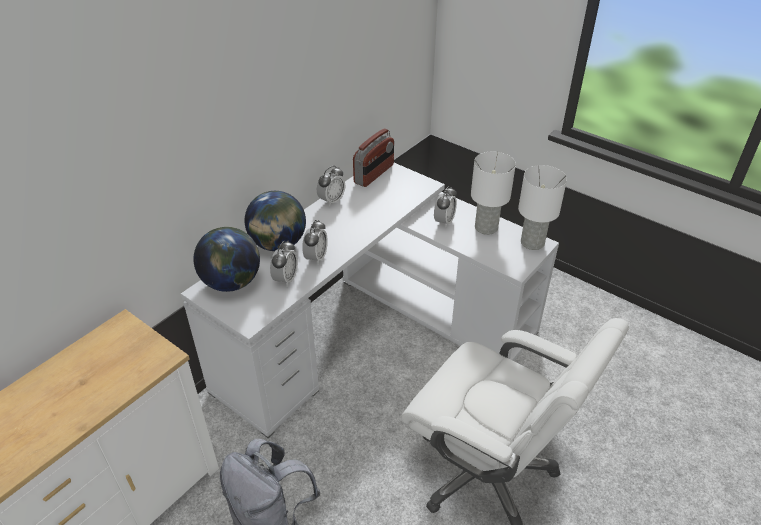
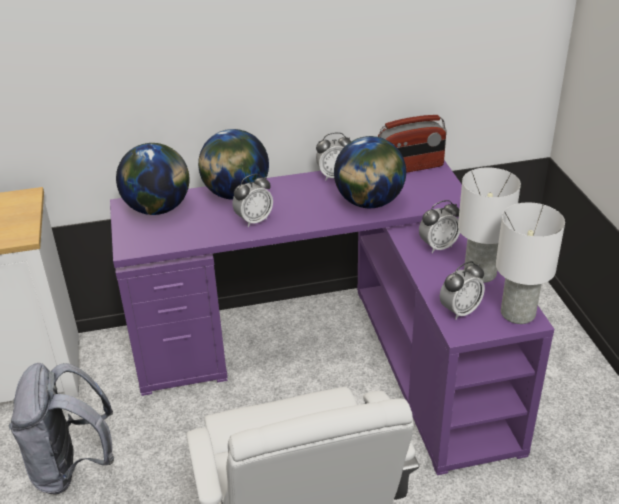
camera: 40 degrees right, 5 degrees down
white desk [181,163,559,438] -> purple desk [110,160,554,475]
alarm clock [270,241,298,287] -> alarm clock moved to [440,261,485,320]
none -> globe [334,136,406,208]

